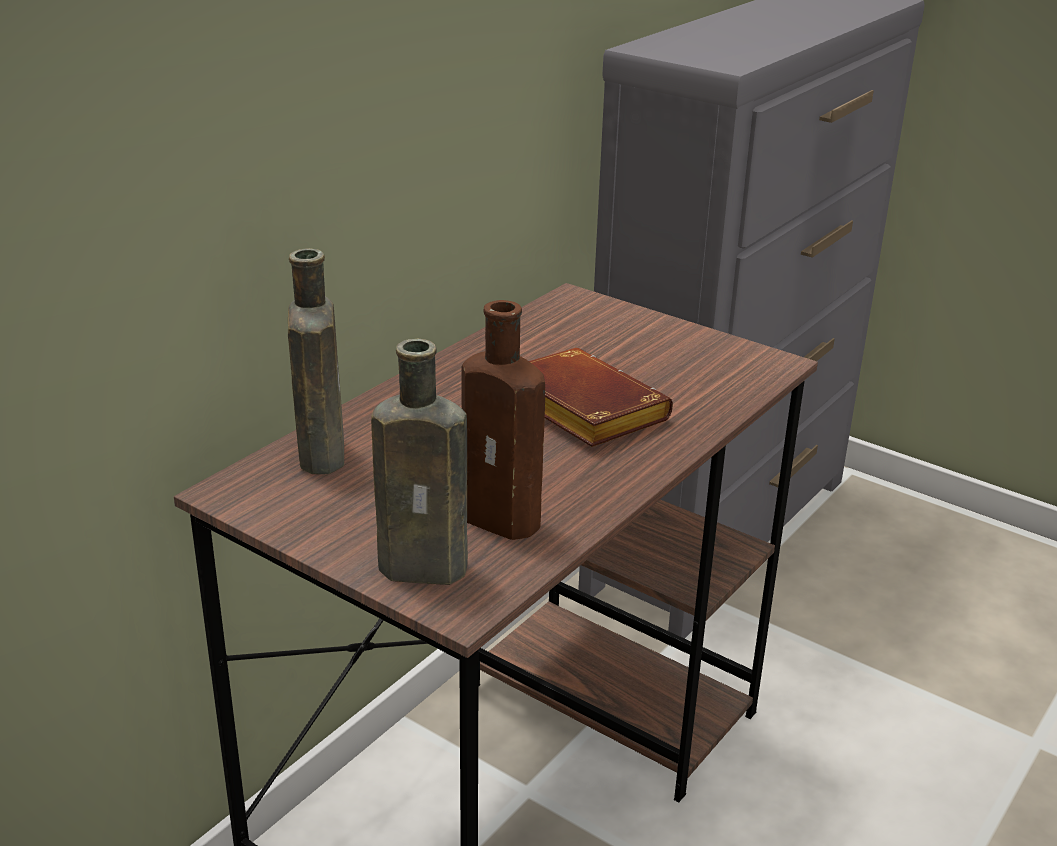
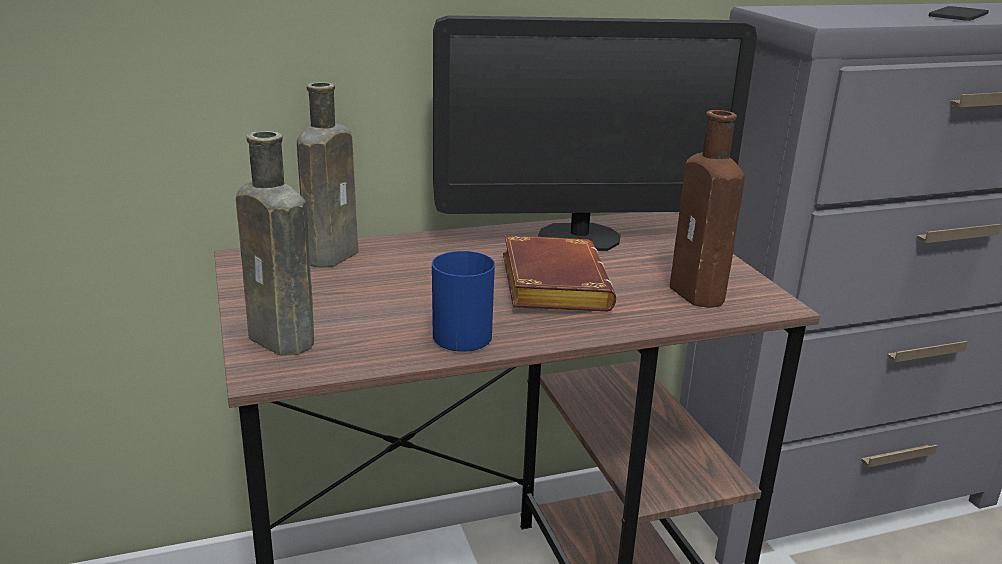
camera: 35 degrees right, 5 degrees down
brown bottle [461,300,545,540] -> brown bottle moved to [670,110,745,308]
none -> blue mug [432,251,495,352]
none -> monitor [433,15,757,251]
none -> phone [929,6,989,21]

